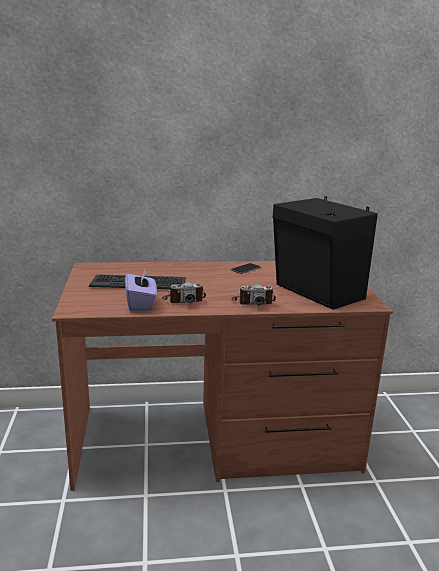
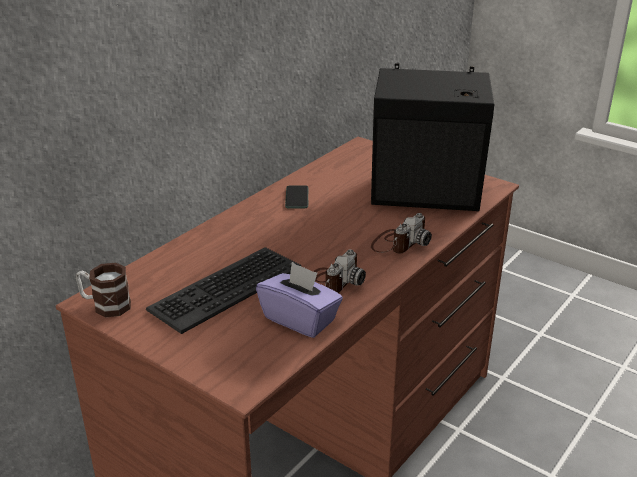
camera: 45 degrees left, 10 degrees up
none -> mug [76,263,131,317]

